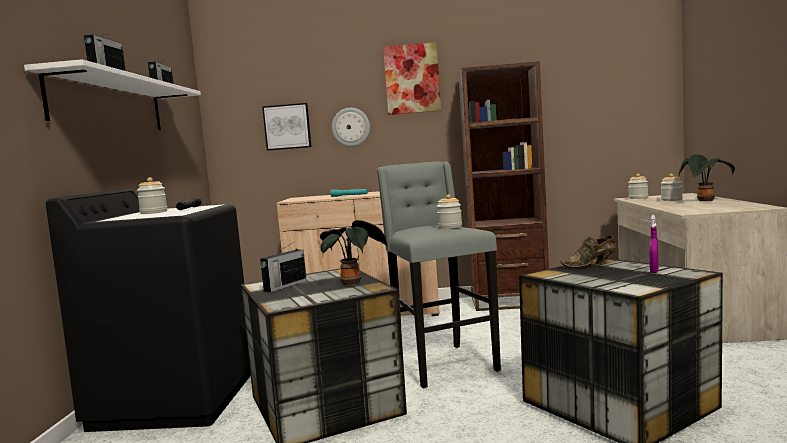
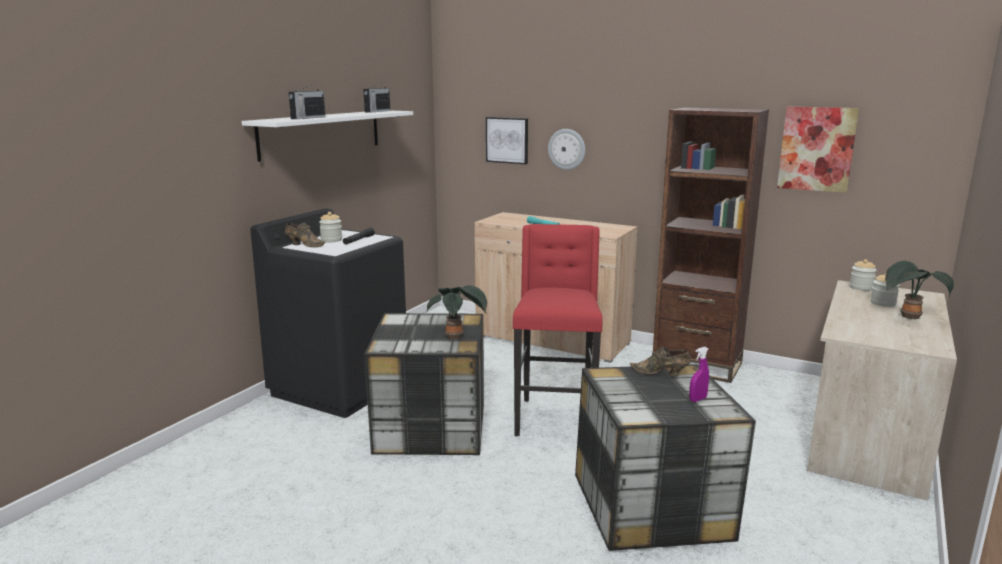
camera: 25 degrees right, 10 degrees up
radio [260,242,307,292] -> none
grey stool [377,161,501,388] -> red stool [513,224,603,436]
picture [383,42,441,115] -> picture moved to [777,107,859,193]
jar [437,194,462,229] -> none
none -> brown shoe [285,222,325,247]

